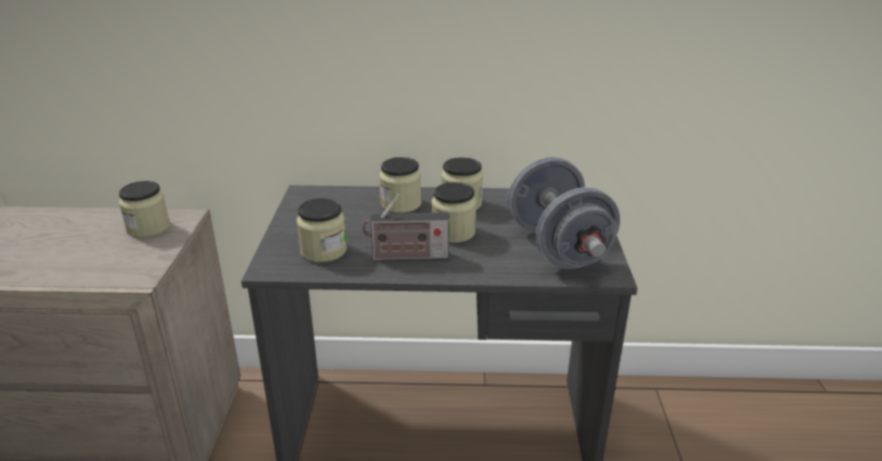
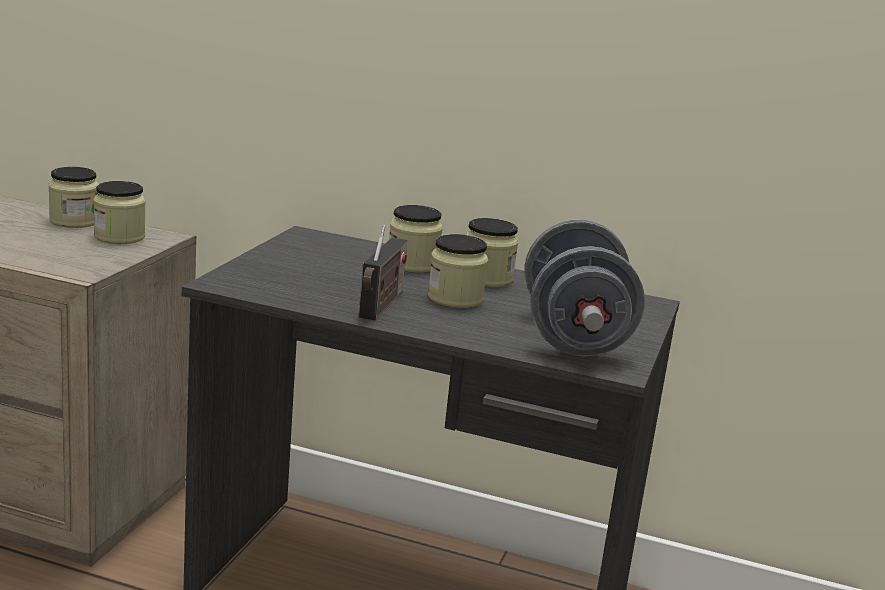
camera: 15 degrees right, 10 degrees down
jar [296,198,347,263] -> jar moved to [48,167,99,228]
radio [363,194,449,260] -> radio turned 90 degrees counterclockwise [359,224,407,320]

